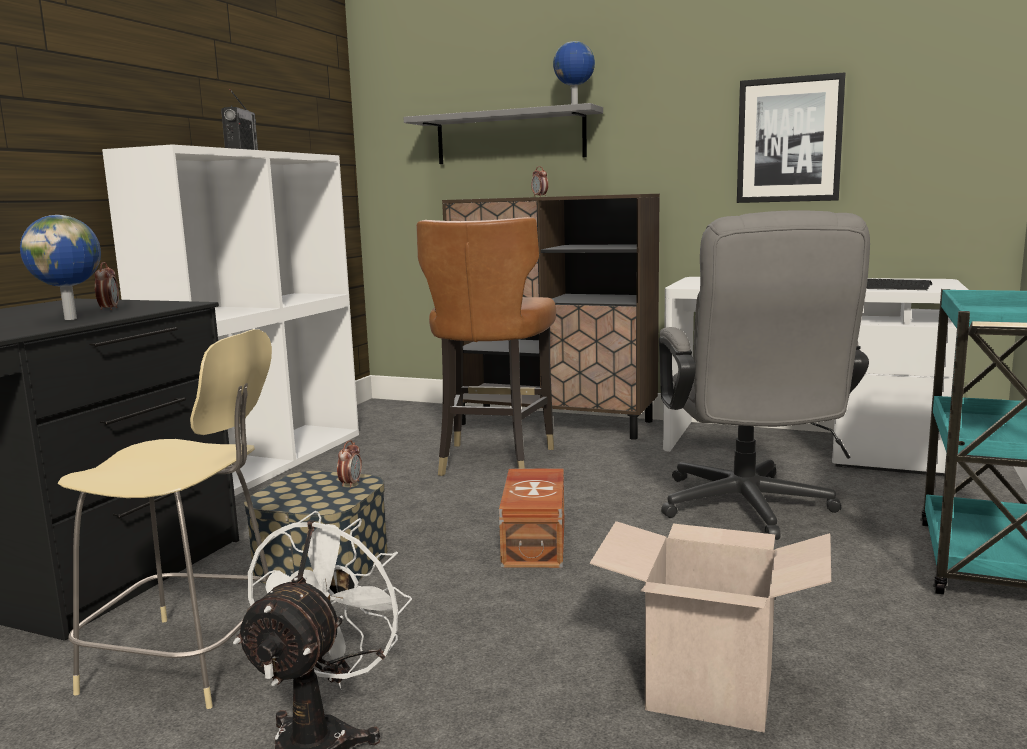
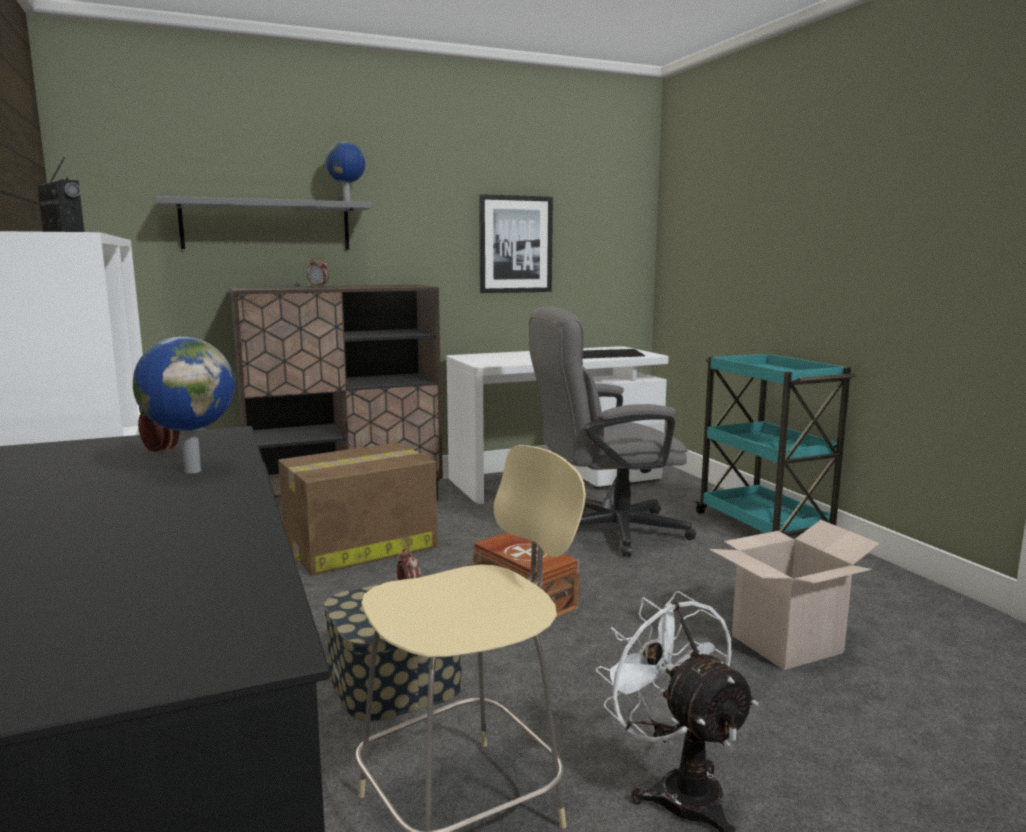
camera: 45 degrees left, 0 degrees up
brown chair [416,217,556,476] -> cardboard box [278,443,438,576]
grey office chair [659,210,870,540] -> grey office chair turned 120 degrees clockwise [529,306,696,557]

